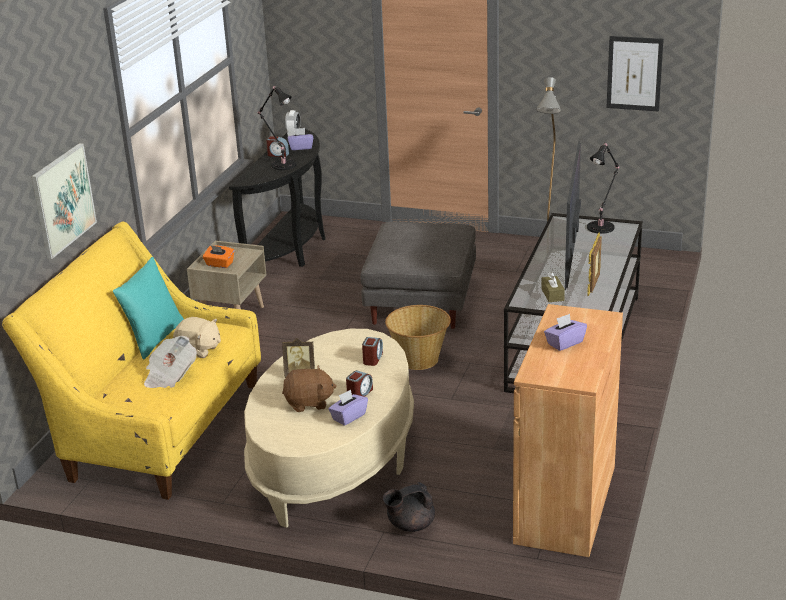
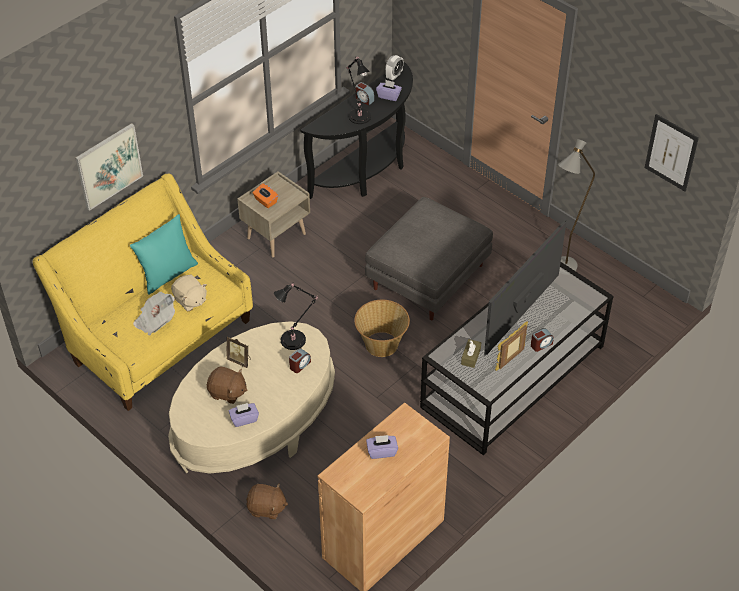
camera: 25 degrees right, 20 degrees up
alarm clock [346,370,373,397] -> alarm clock moved to [531,328,554,352]
black teapot [383,482,435,532] -> brown plush toy [247,483,288,520]
black table lamp [587,143,619,234] -> black table lamp moved to [274,282,318,350]

